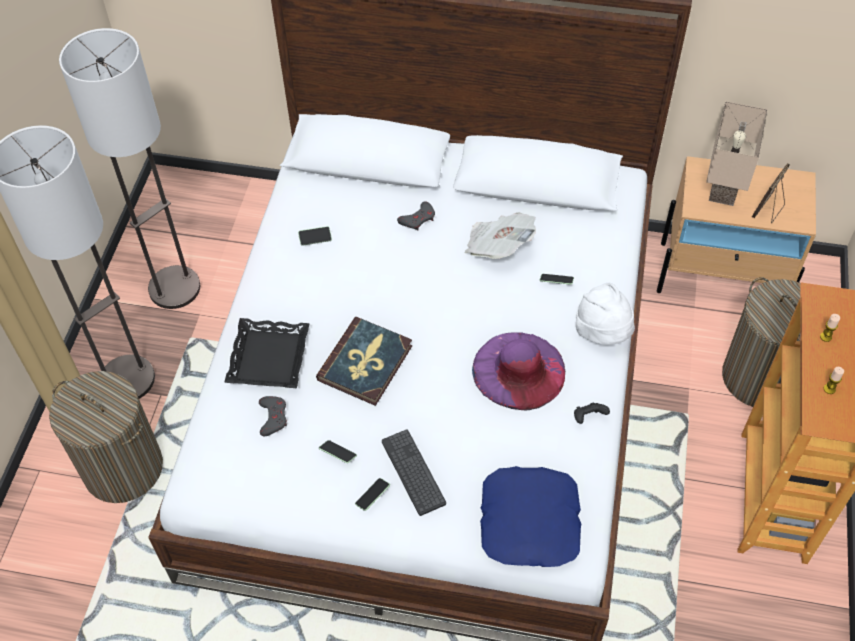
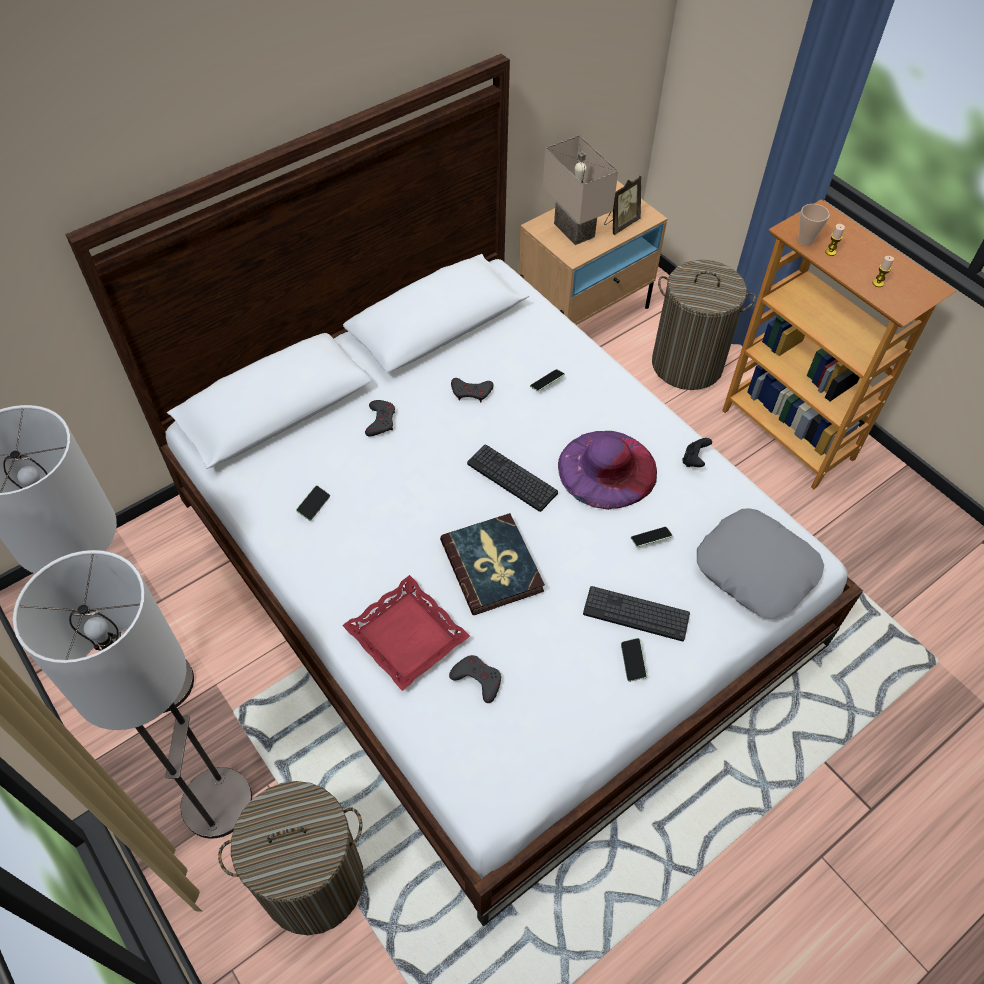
camera: 50 degrees left, 0 degrees up
black tray [224,318,310,388] -> red tray [342,575,470,691]
phone [319,440,357,463] -> phone moved to [631,527,673,547]
newspaper [465,212,536,259] -> grey game controller [451,378,494,402]
blue pillow [480,466,581,567] -> grey pillow [697,508,824,619]
white hat [576,283,635,345] -> none
picture frame [752,163,790,224] -> picture frame turned 120 degrees counterclockwise [604,176,641,235]
none -> keyboard [467,445,558,512]
none -> cup [798,204,830,246]

